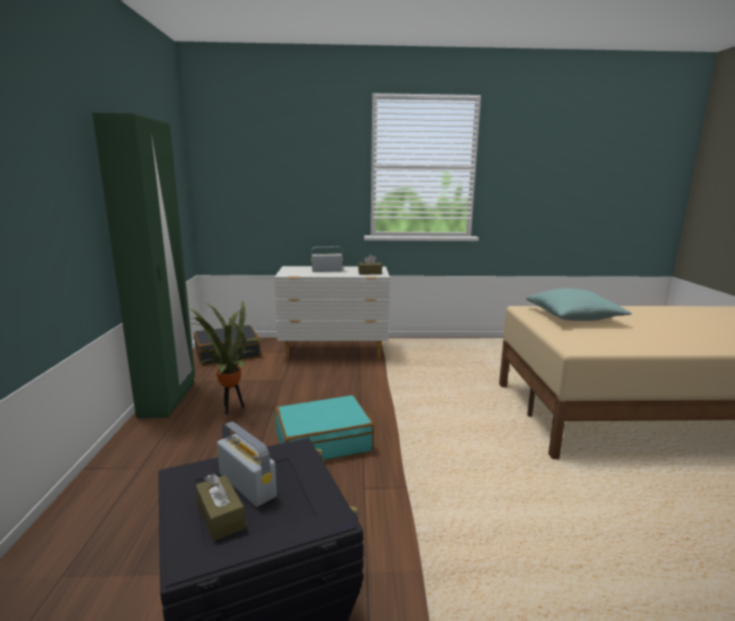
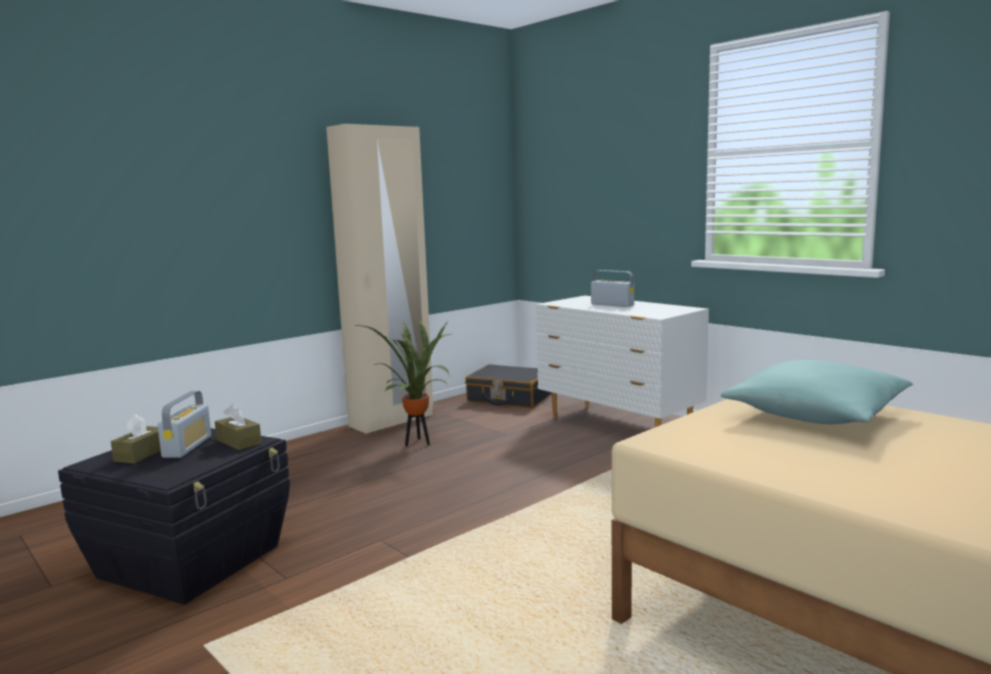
camera: 50 degrees right, 5 degrees down
green wardrobe [92,113,195,418] -> beige wardrobe [326,124,433,434]
turquoise suitcase [275,395,374,461] -> none
brown tissue box [358,254,382,275] -> brown tissue box moved to [215,404,262,450]

